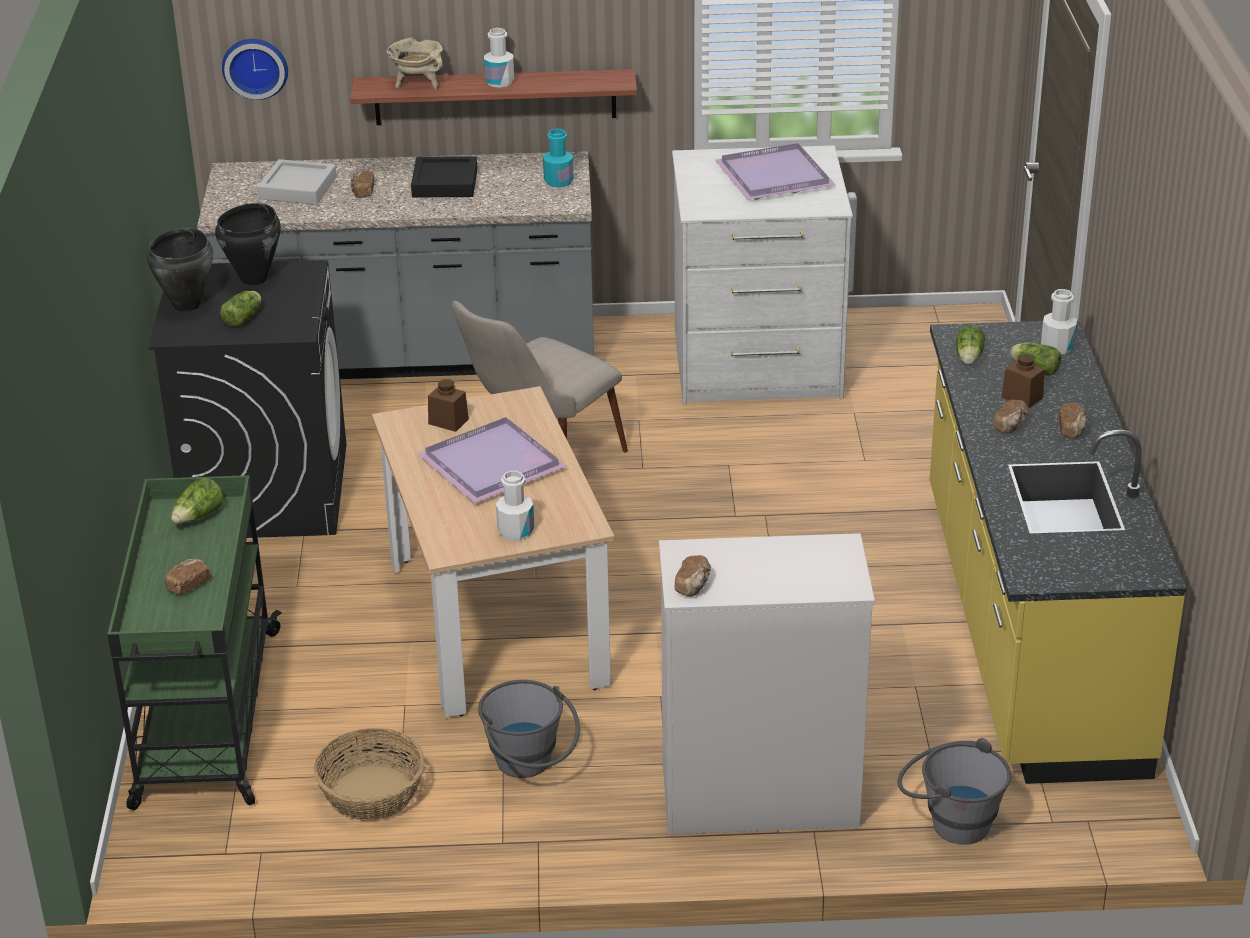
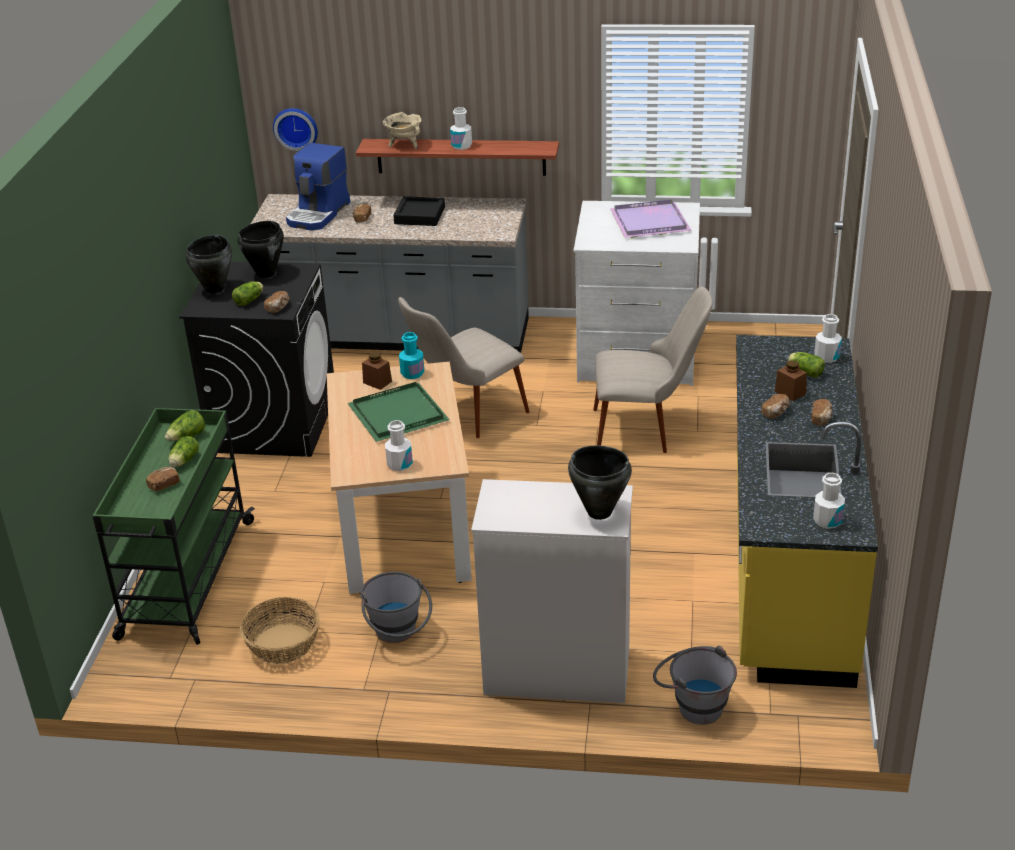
camera: 10 degrees right, 0 degrees up
grey tray [258,159,337,205] -> coffee machine [286,143,350,231]
purple tray [417,417,567,503] -> green tray [347,382,450,442]
turquoise bottle [543,129,574,187] -> turquoise bottle moved to [399,332,424,379]
bread [674,555,711,597] -> bread moved to [264,291,289,313]
lettuce [956,325,985,365] -> lettuce moved to [168,436,199,467]
none -> black cooking pot [568,445,632,520]
none -> beige chair [593,286,712,453]
none -> white bottle [813,473,845,529]

